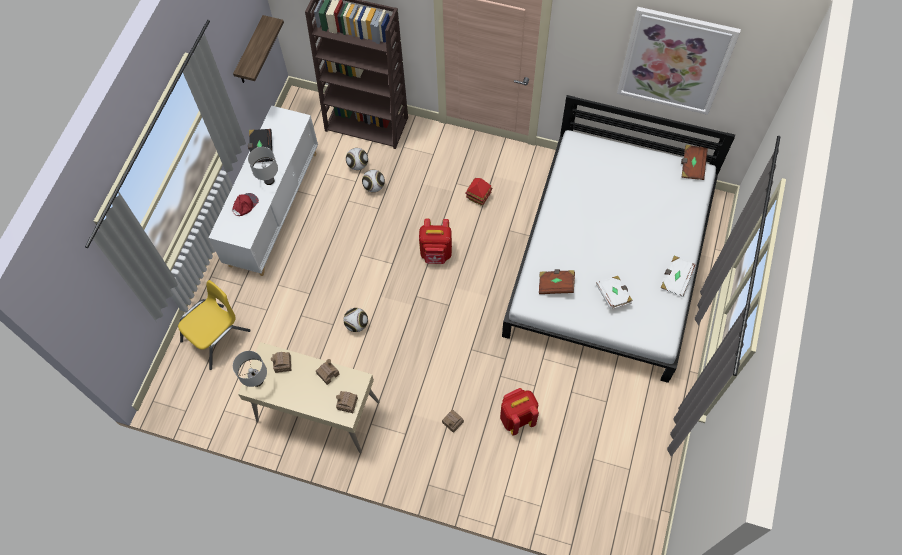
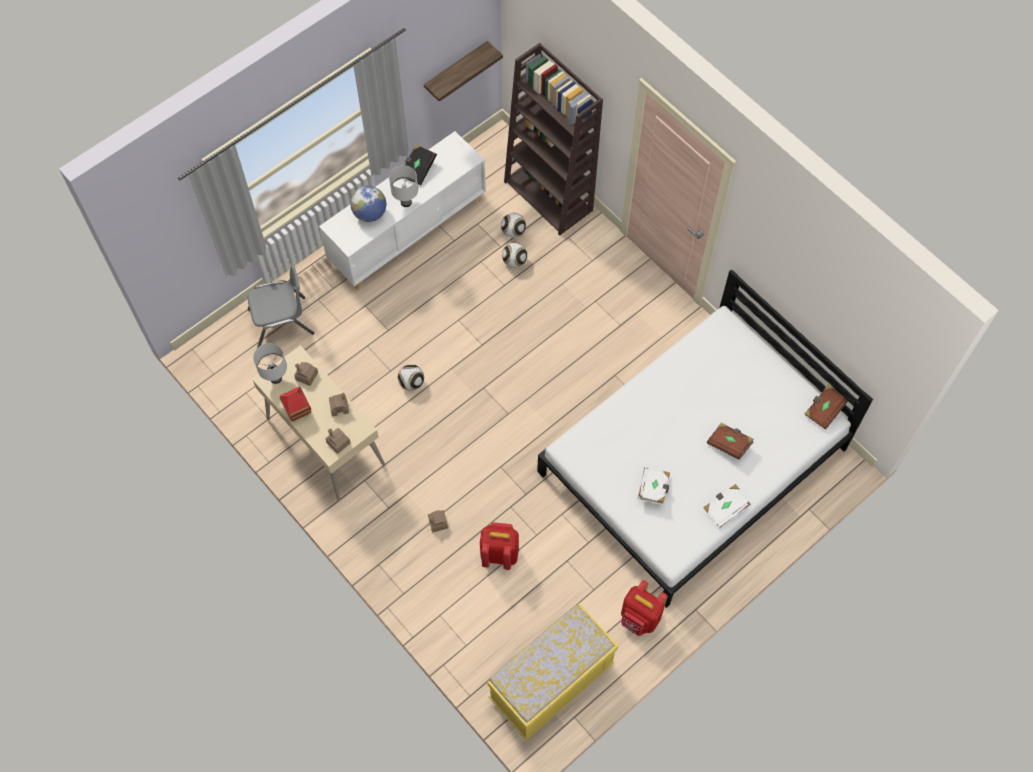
camera: 30 degrees right, 0 degrees up
yellow chair [178,280,251,370] -> grey chair [248,265,314,348]
red cap [232,193,259,216] -> globe [350,186,386,222]
red backpack [419,218,452,264] -> red backpack moved to [621,580,668,636]
toy house [465,178,492,206] -> toy house moved to [280,387,311,421]
brown book [539,269,575,294] -> brown book moved to [707,423,753,460]
picture [617,7,741,115] -> none
none -> yellow bench [487,603,619,740]

